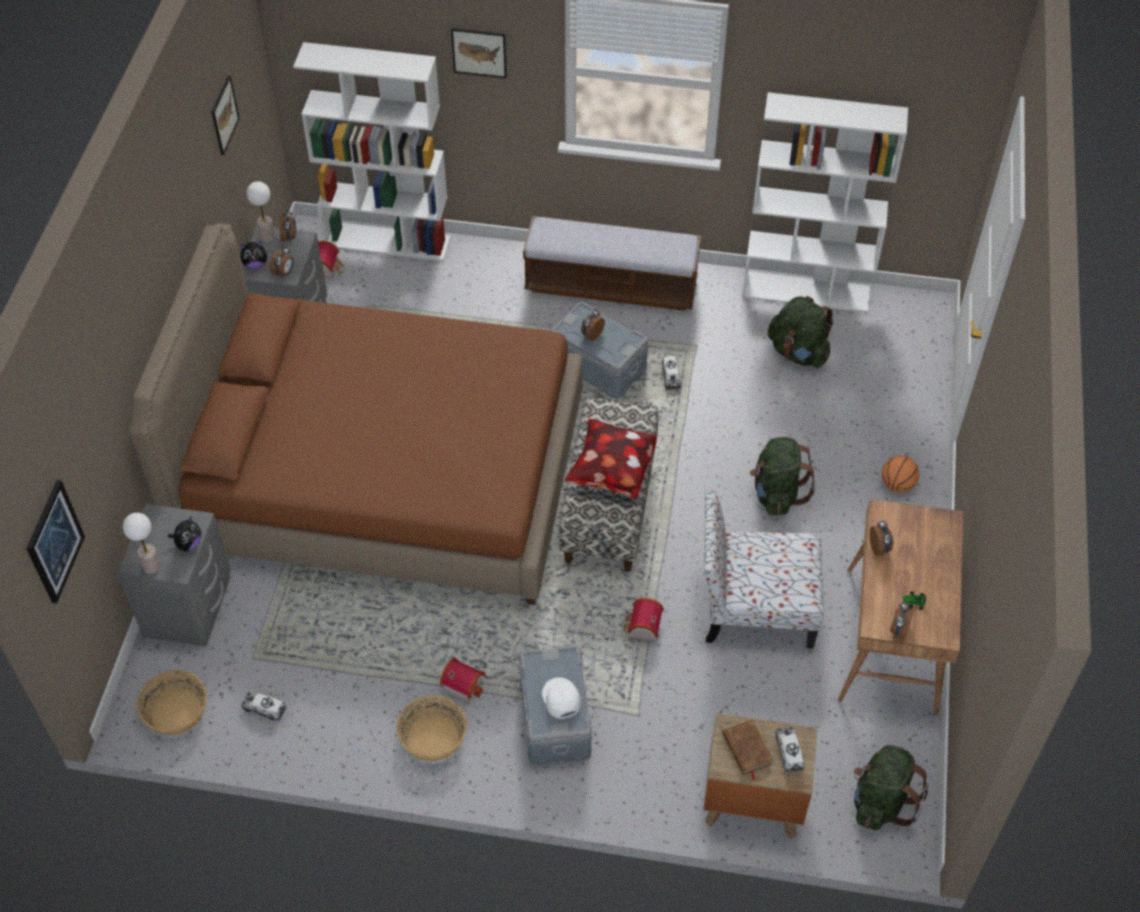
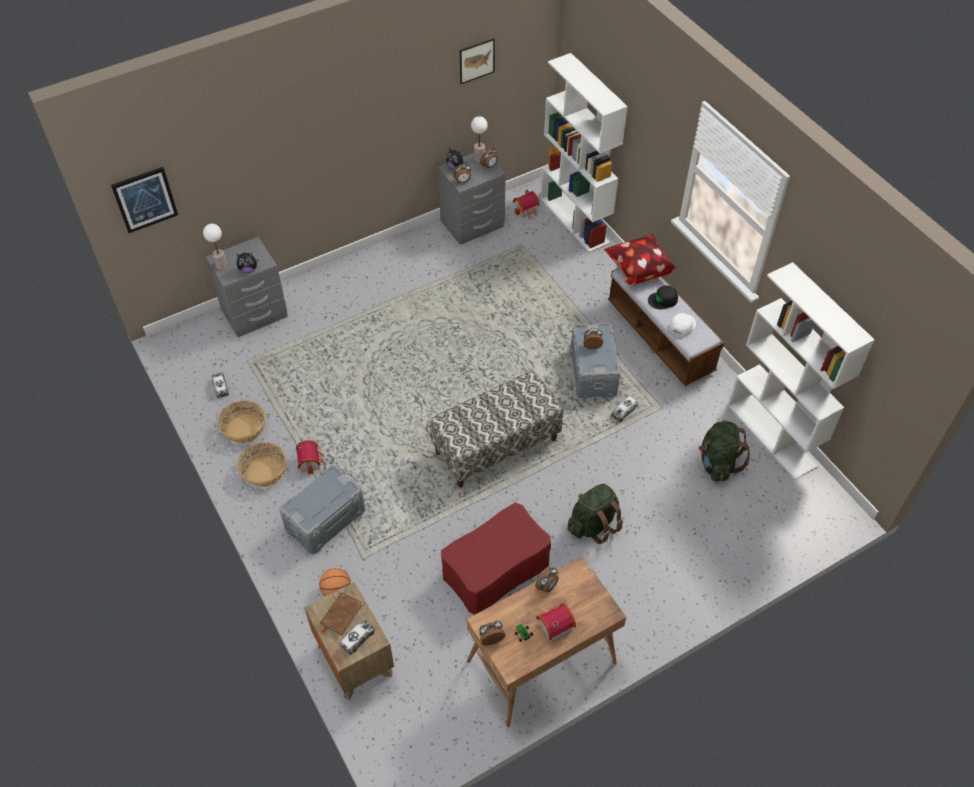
camera: 50 degrees right, 0 degrees up
brown bed [129,223,583,605] -> none
basket [137,670,207,735] -> basket moved to [218,401,265,443]
picture [451,28,507,78] -> none
white cap [542,677,581,719] -> white cap moved to [669,313,696,337]
pillow [564,418,657,500] -> pillow moved to [604,234,676,286]
toy house [623,598,664,642] -> toy house moved to [536,603,576,643]
chair [704,490,824,649] -> red ottoman [441,503,551,614]
green backpack [854,745,928,830] -> none
basketball [882,455,919,493] -> basketball moved to [319,568,351,596]
none -> black cap [648,285,678,309]

